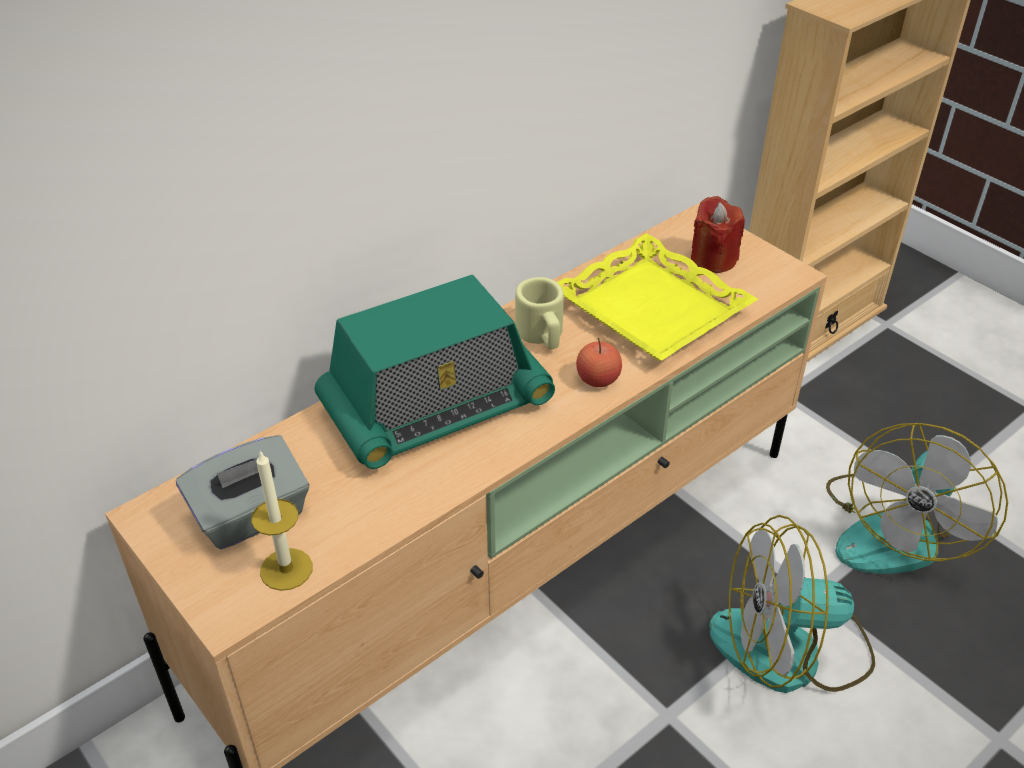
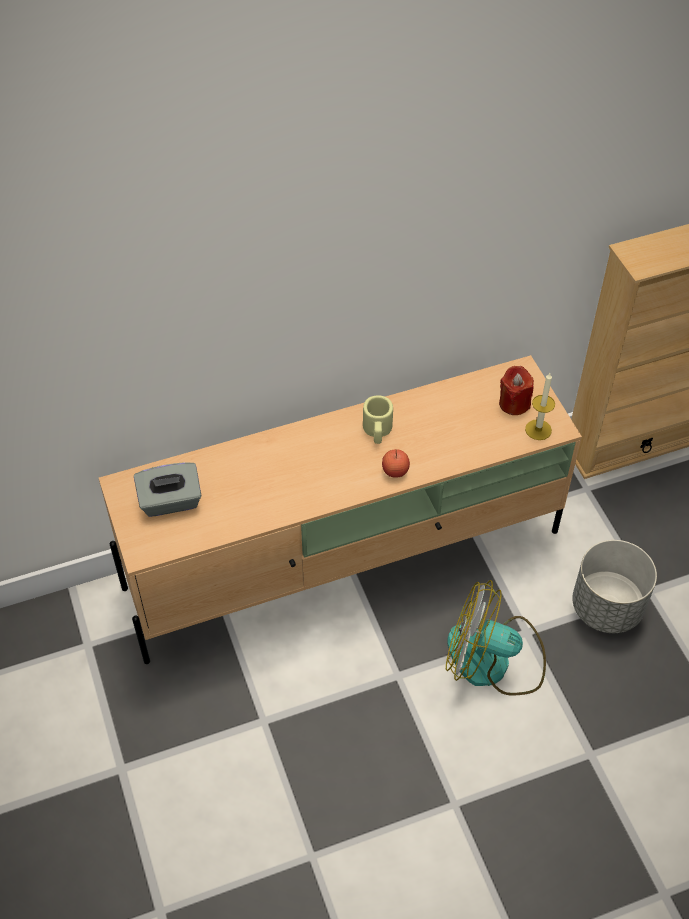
camera: 20 degrees right, 10 degrees up
candle [251,450,313,591] -> candle moved to [525,373,555,440]
radio [315,275,555,469] -> none
yellow tray [557,233,758,361] -> none
fan [826,423,1008,574] -> grey planter [572,540,657,633]

